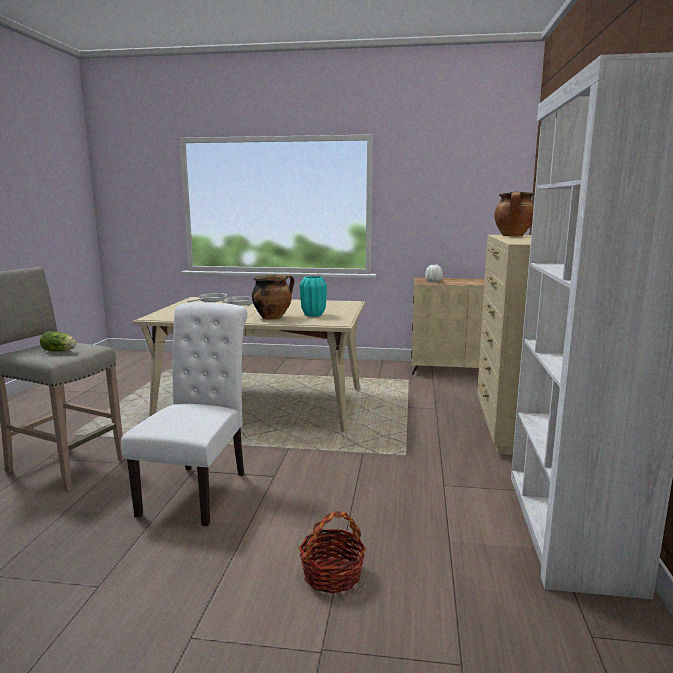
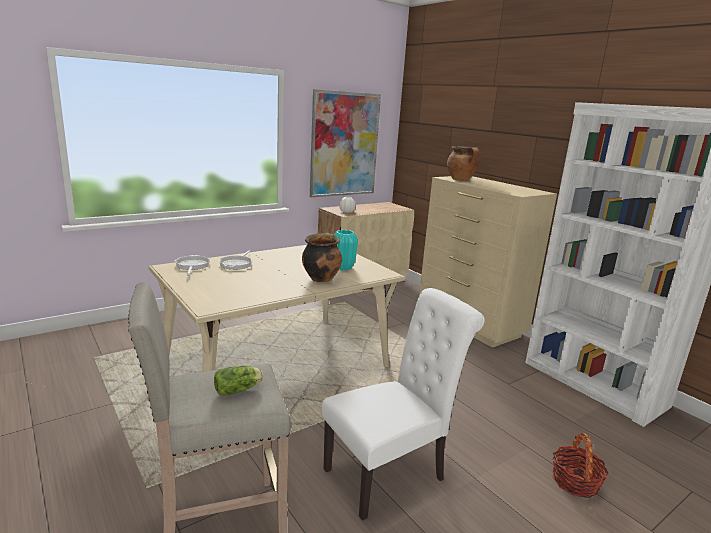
camera: 45 degrees left, 5 degrees up
white chair [121,302,248,526] -> white chair turned 90 degrees clockwise [322,288,485,521]
none -> picture [310,89,381,197]

